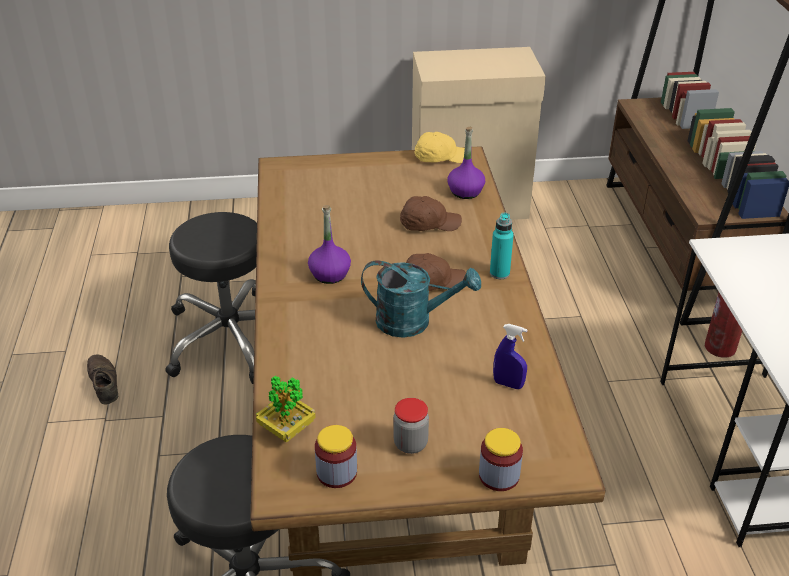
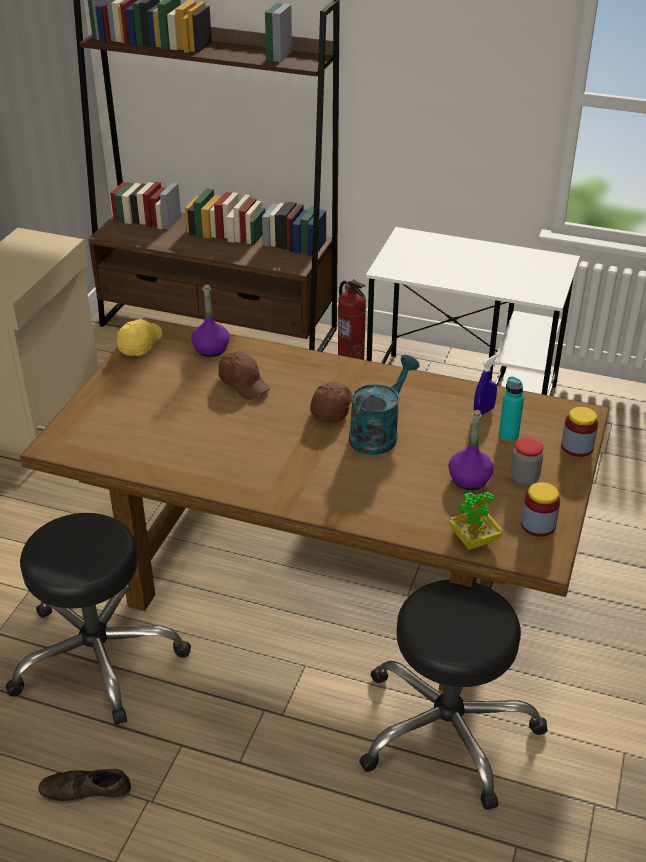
camera: 65 degrees left, 0 degrees up
purple bottle [308,205,351,284] -> purple bottle moved to [448,410,494,490]
brown cap [400,196,462,231] -> brown cap turned 120 degrees clockwise [219,351,270,400]
turquoise bottle [490,213,514,279] -> turquoise bottle moved to [499,376,524,441]

